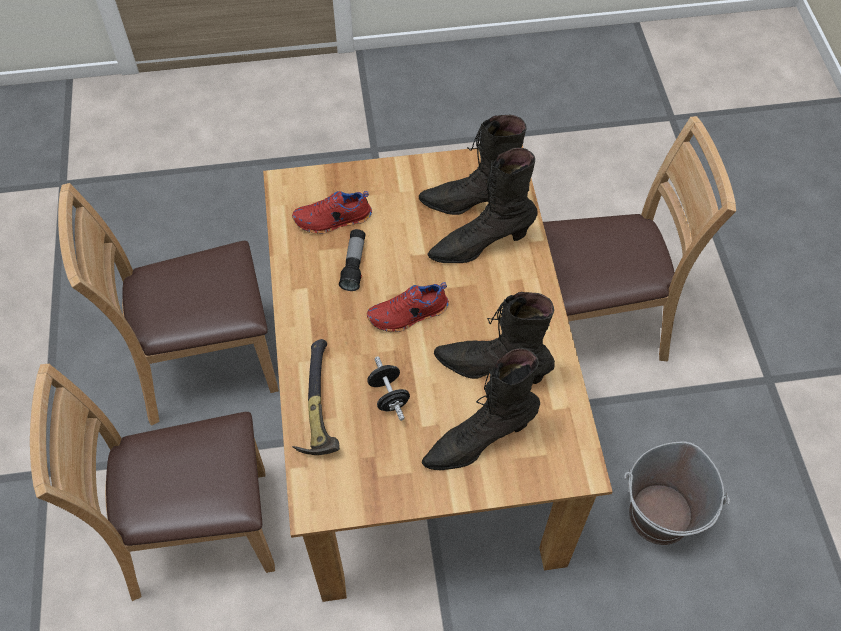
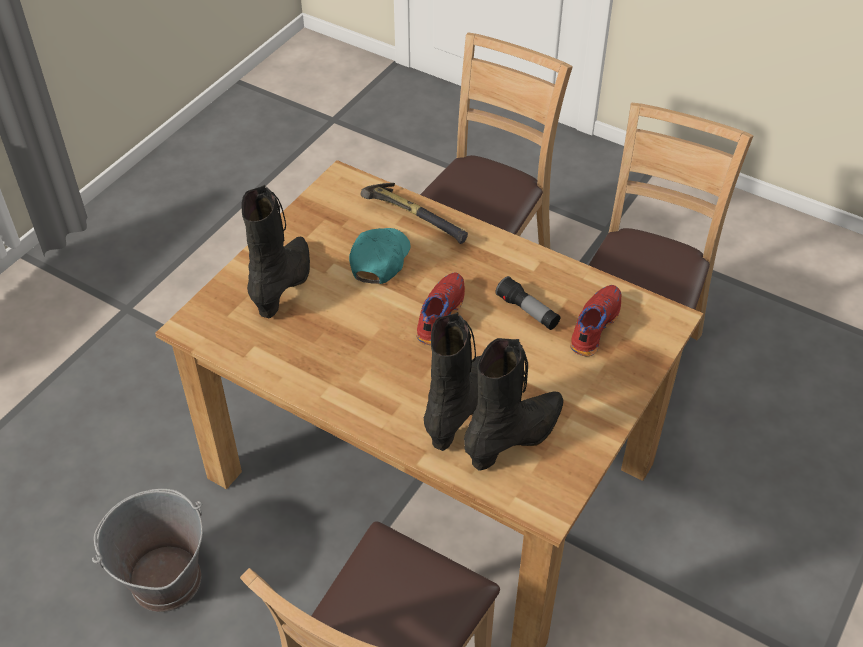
camera: 130 degrees right, 10 degrees down
black dumbbell [367,356,410,421] -> turquoise cap [349,228,411,284]
black boot [434,292,555,384] -> none

